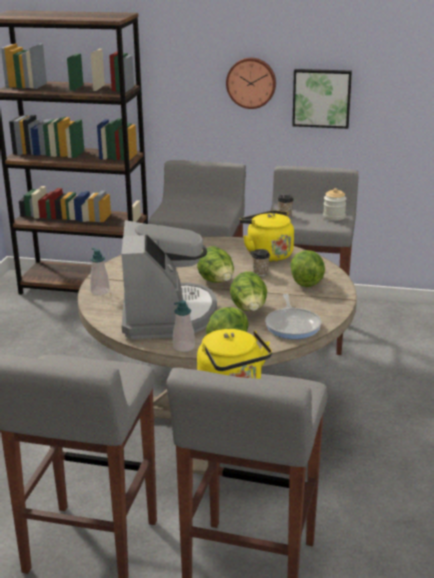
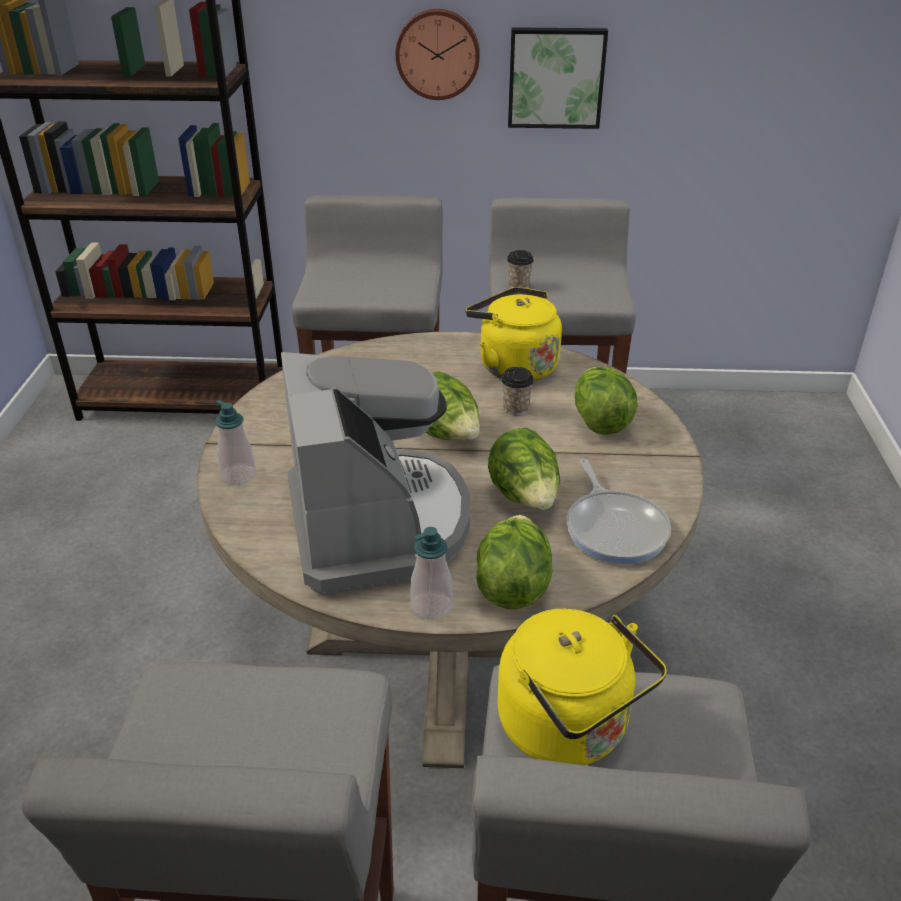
camera: 10 degrees left, 10 degrees up
jar [323,188,346,221] -> none

